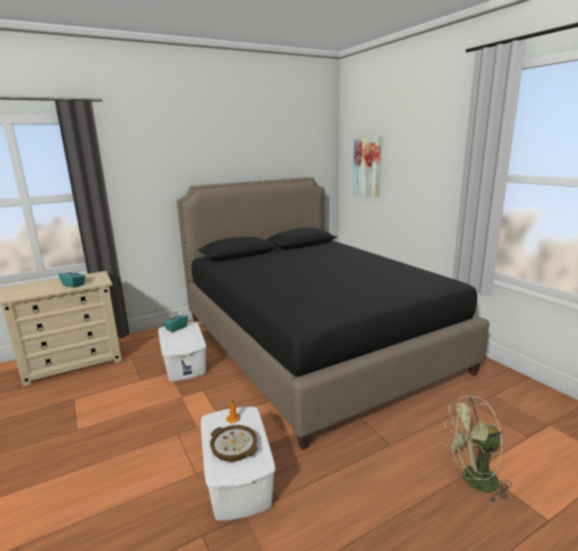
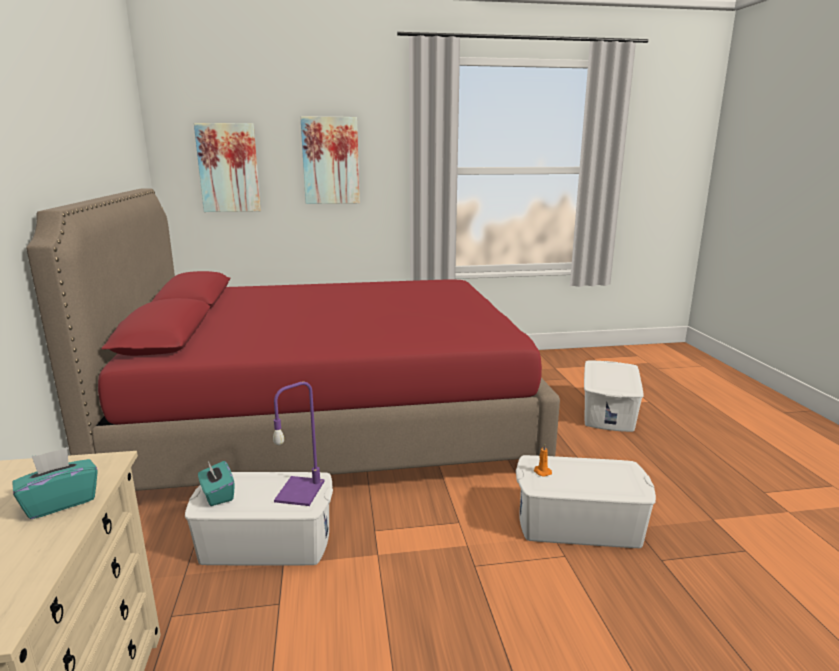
camera: 70 degrees left, 0 degrees up
black bed [177,177,489,450] -> red bed [26,188,560,491]
bowl [210,425,258,462] -> none
green fan [444,396,512,503] -> white storage box [584,360,643,432]
none -> purple table lamp [273,382,324,506]
none -> picture [300,116,360,204]

